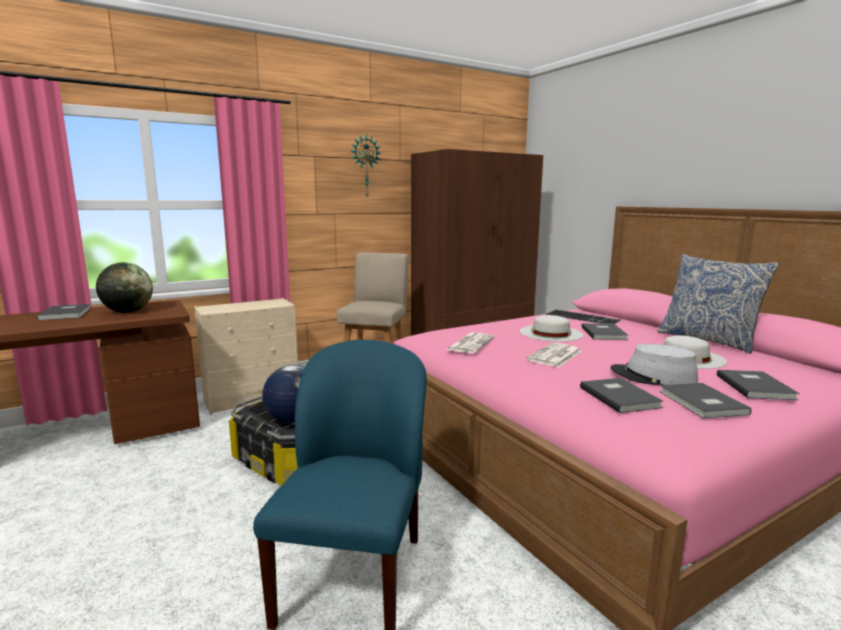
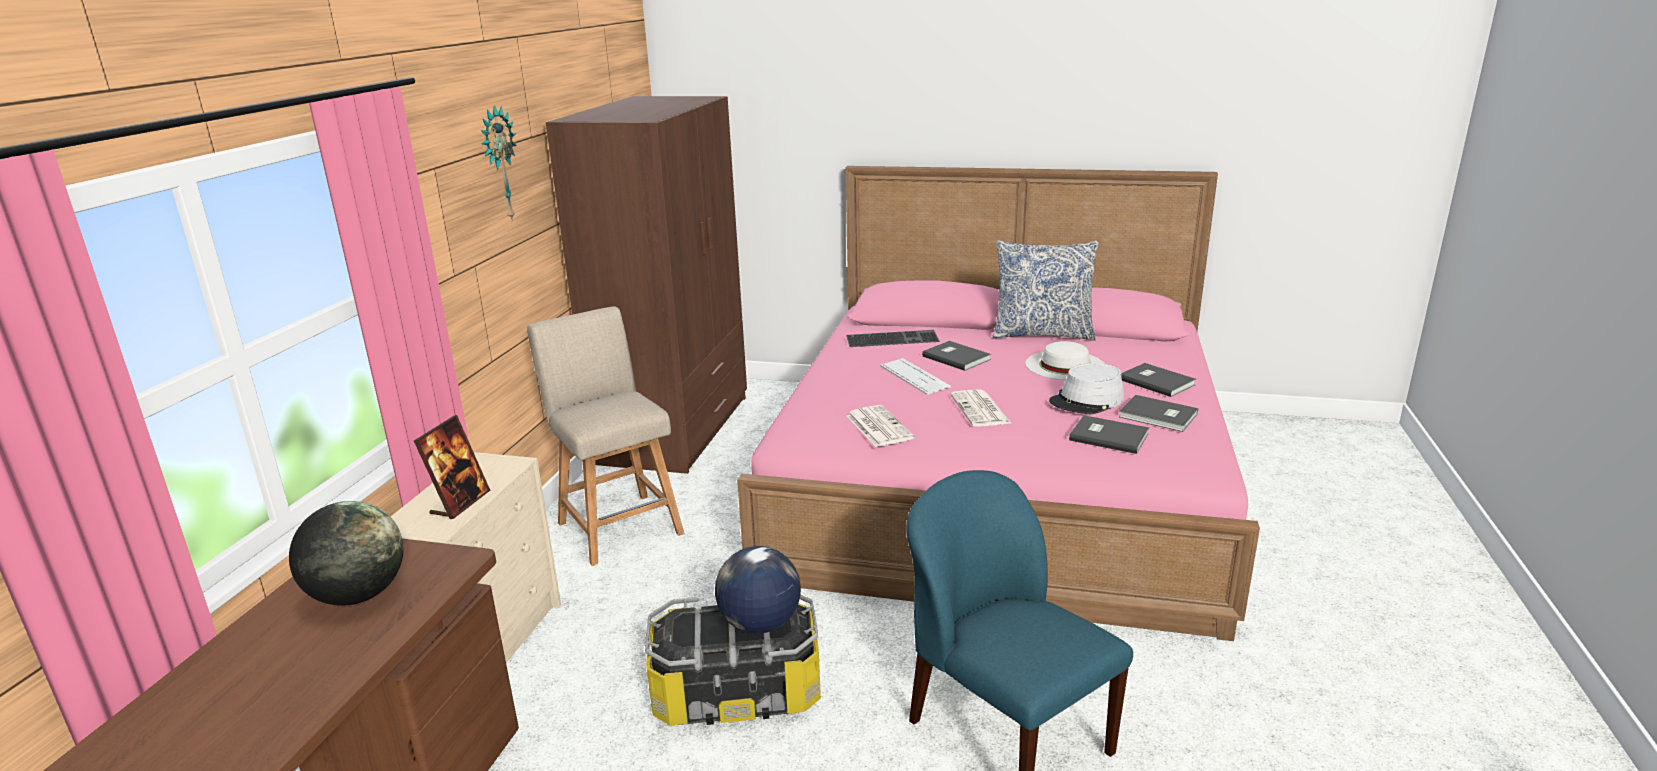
camera: 45 degrees left, 10 degrees up
grey book [37,304,91,321] -> none
white hat [519,315,584,342] -> keyboard [880,358,951,395]
none -> picture frame [414,415,490,519]

